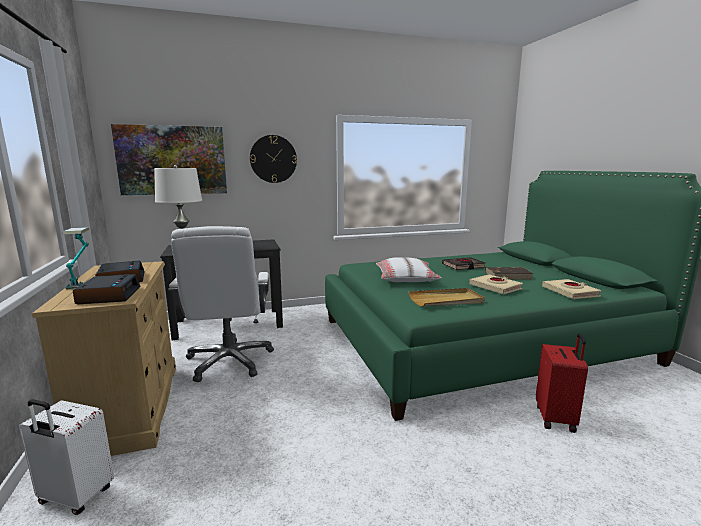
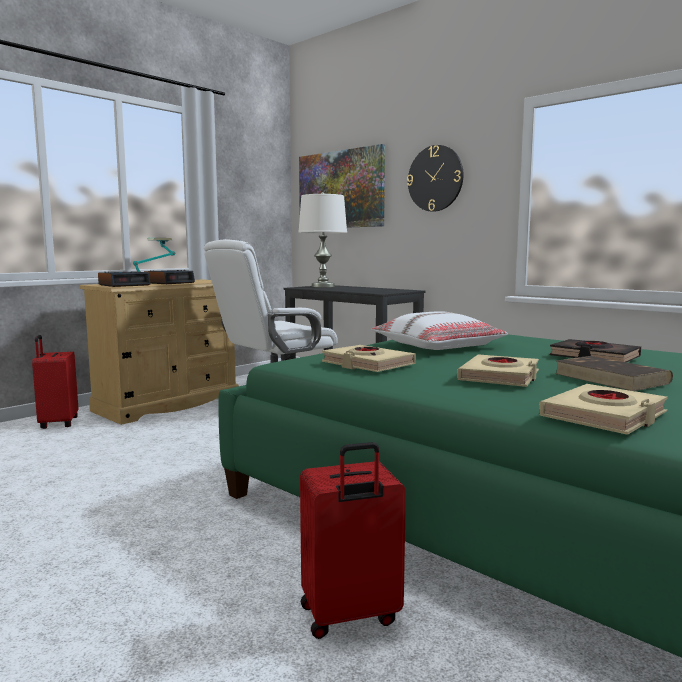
camera: 60 degrees right, 5 degrees down
white suitcase [19,399,114,515] -> red suitcase [32,335,78,429]
beige tray [408,288,485,307] -> beige book [322,345,416,372]

